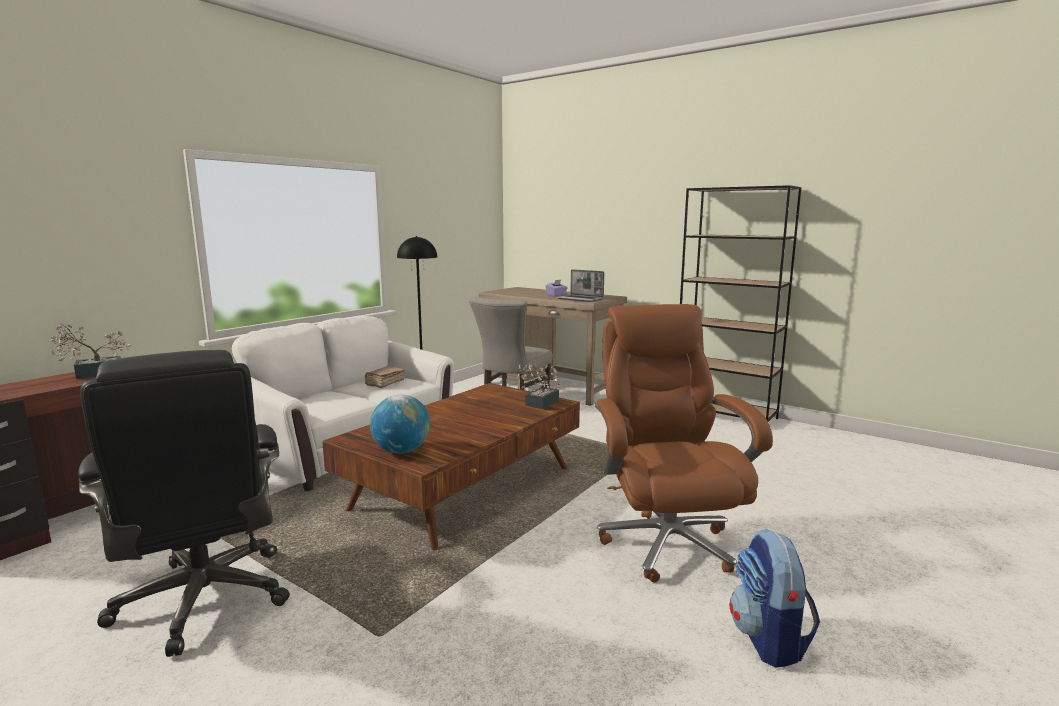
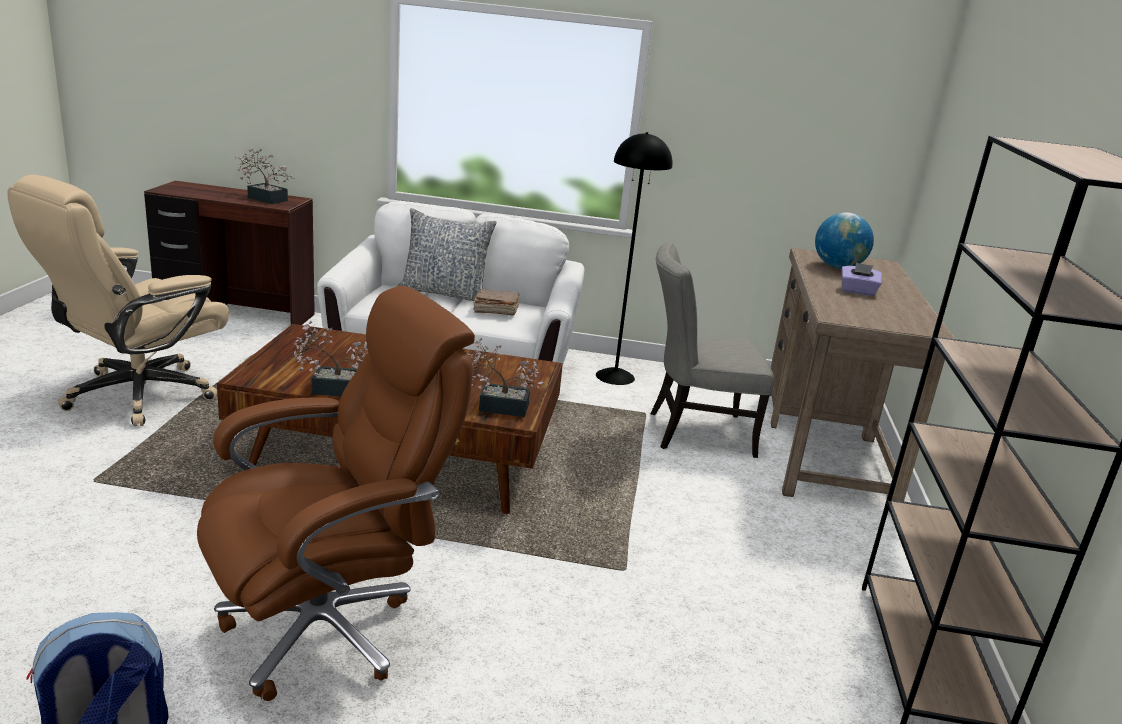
camera: 60 degrees right, 10 degrees up
black office chair [78,350,290,657] -> beige office chair [7,175,229,427]
globe [370,395,430,454] -> globe moved to [815,212,874,269]
laptop [557,269,604,302] -> none
none -> potted plant [294,321,368,396]
none -> pillow [397,208,497,301]

